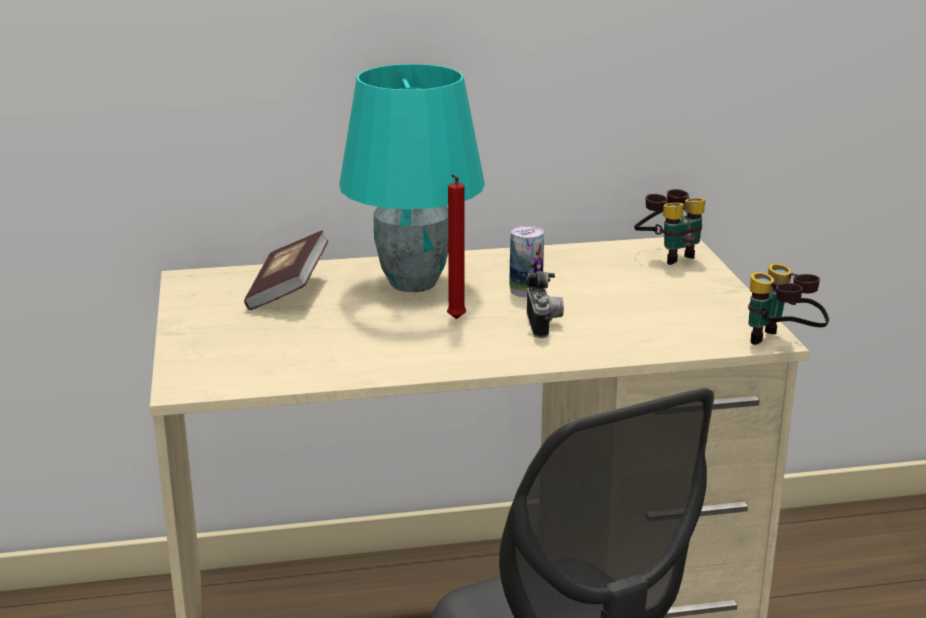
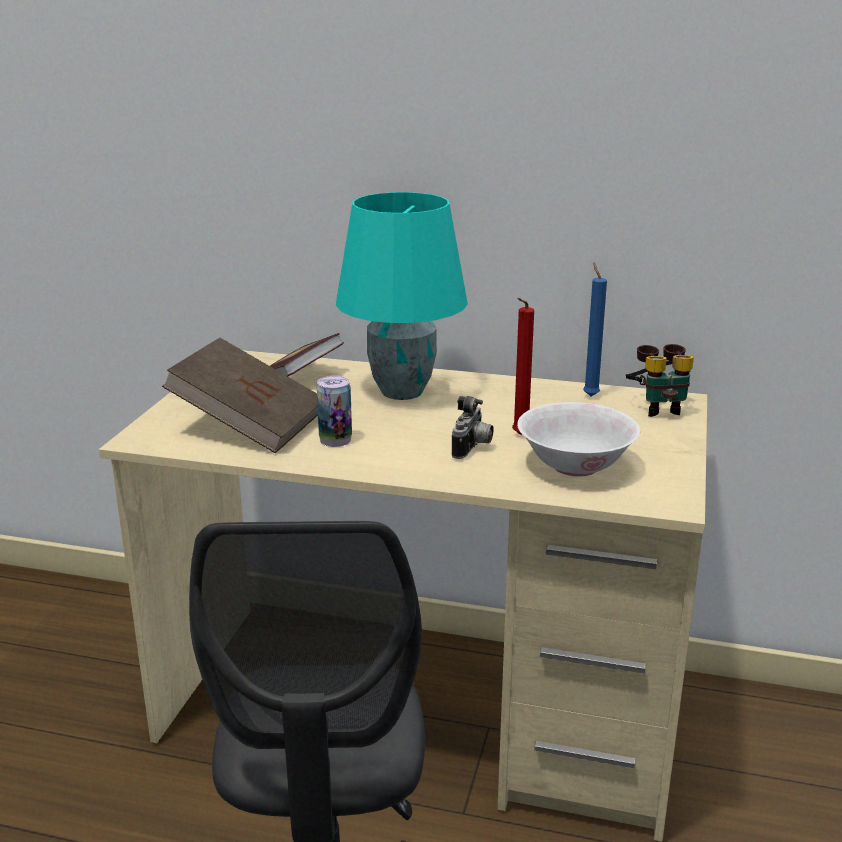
camera: 25 degrees right, 0 degrees up
red candle [447,174,466,319] -> red candle moved to [512,298,534,435]
can [509,226,544,298] -> can moved to [317,376,352,447]
binoculars [748,263,829,345] -> none
none -> brown book [162,338,318,453]
none -> white bowl [517,402,640,477]
none -> blue candle [583,262,607,397]

